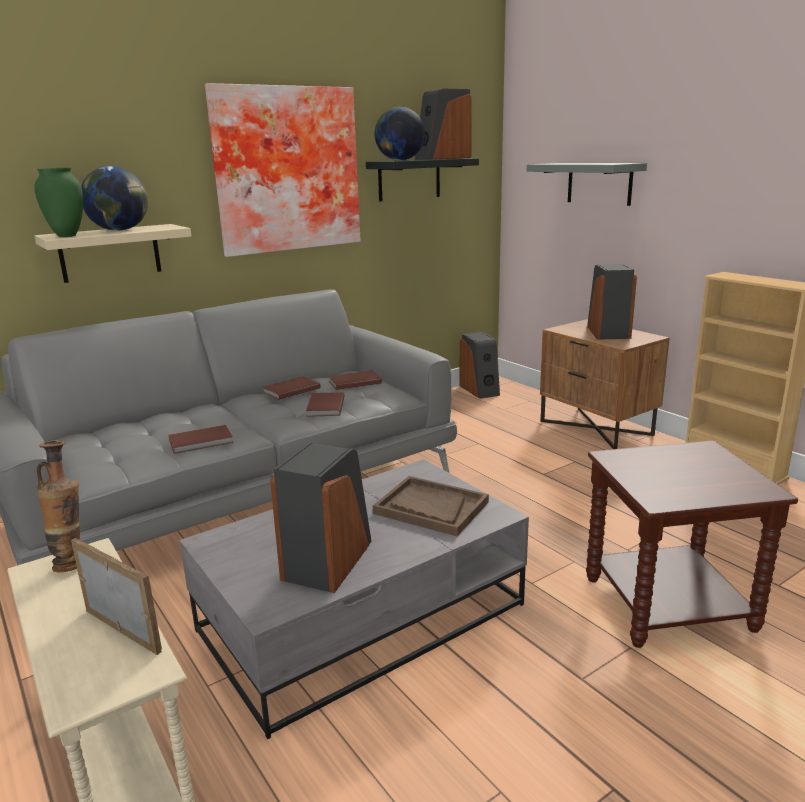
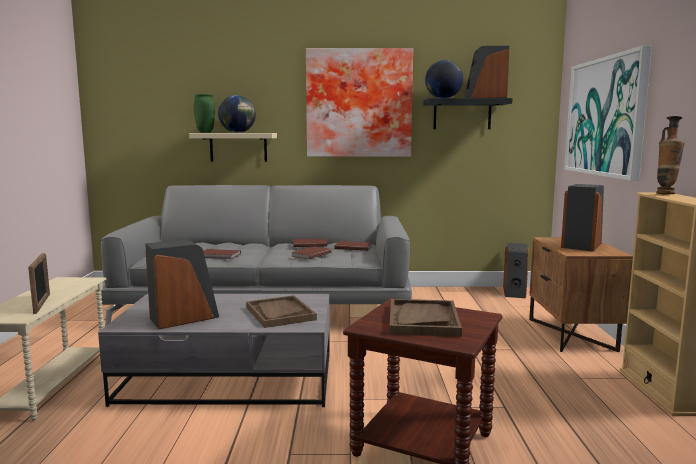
camera: 35 degrees right, 10 degrees down
vase [36,440,80,573] -> vase moved to [656,116,685,194]
grey shelf [527,163,647,206] -> picture [564,45,652,181]
none -> brown tray [389,299,462,337]

